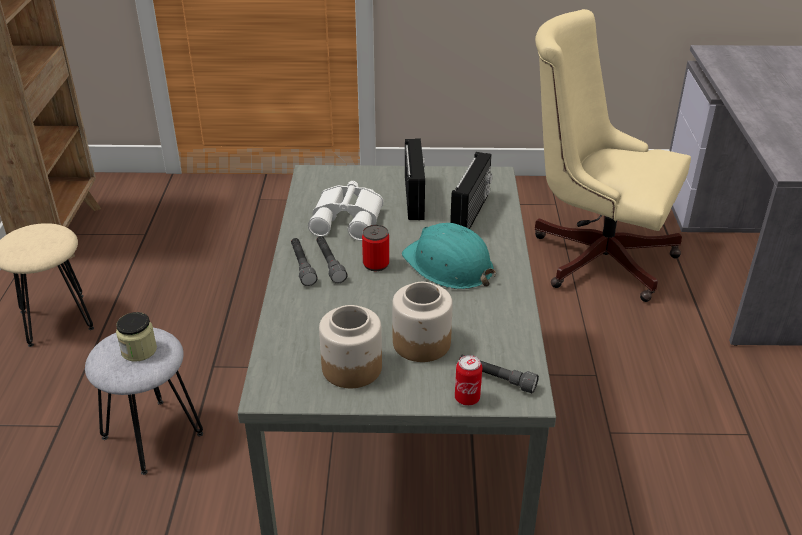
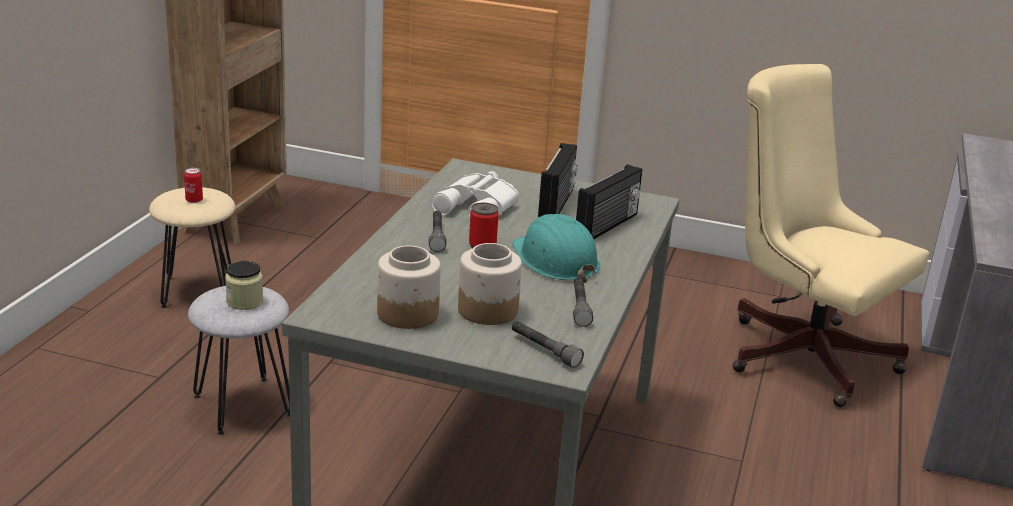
camera: 15 degrees right, 10 degrees down
grey flashlight [291,238,318,286] -> grey flashlight moved to [573,277,593,327]
can [455,355,482,406] -> can moved to [184,168,203,203]

